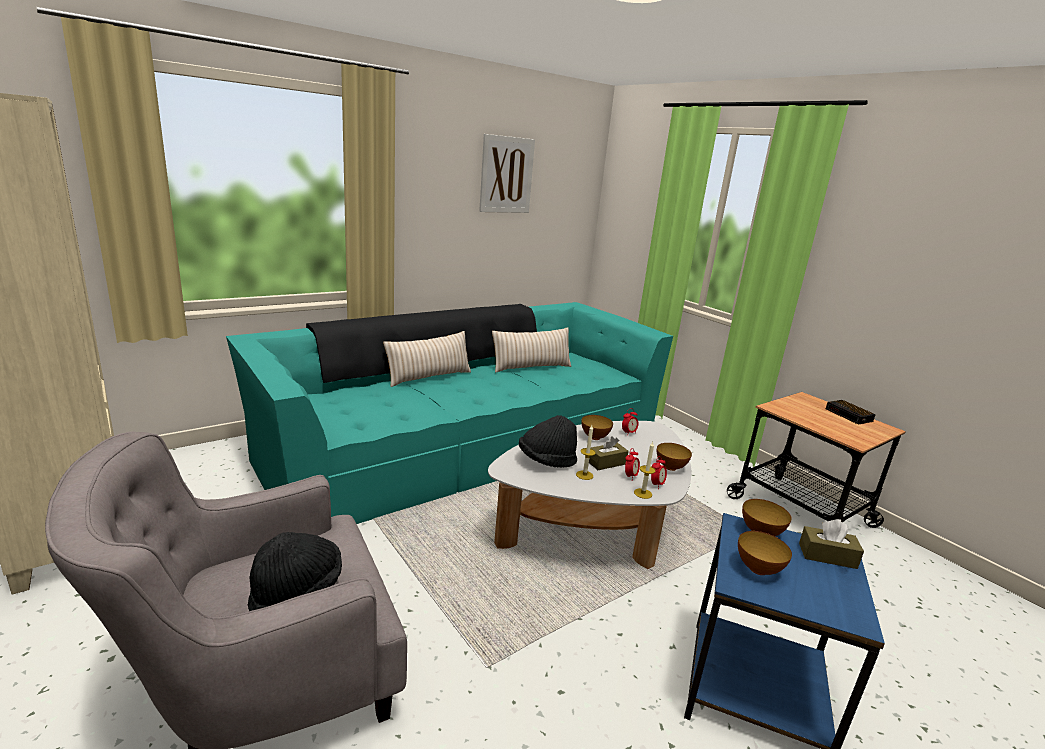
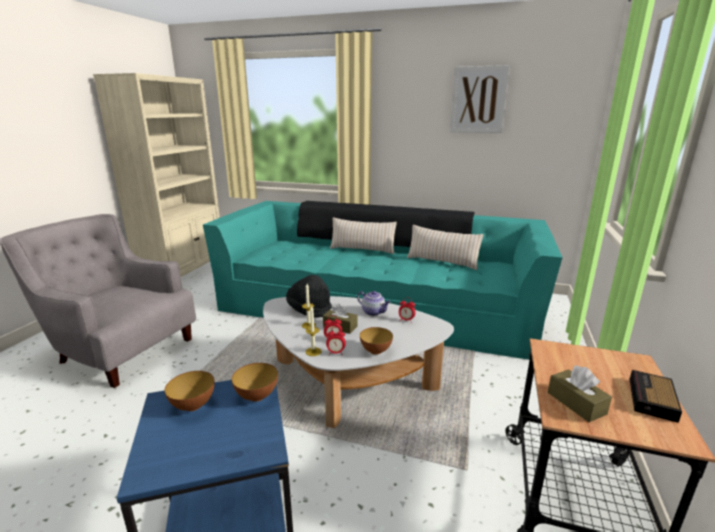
camera: 55 degrees right, 0 degrees up
black hat [248,532,342,611] -> none
bowl [581,415,613,440] -> teapot [357,291,391,316]
brown tissue box [799,519,864,569] -> brown tissue box moved to [548,366,612,422]

